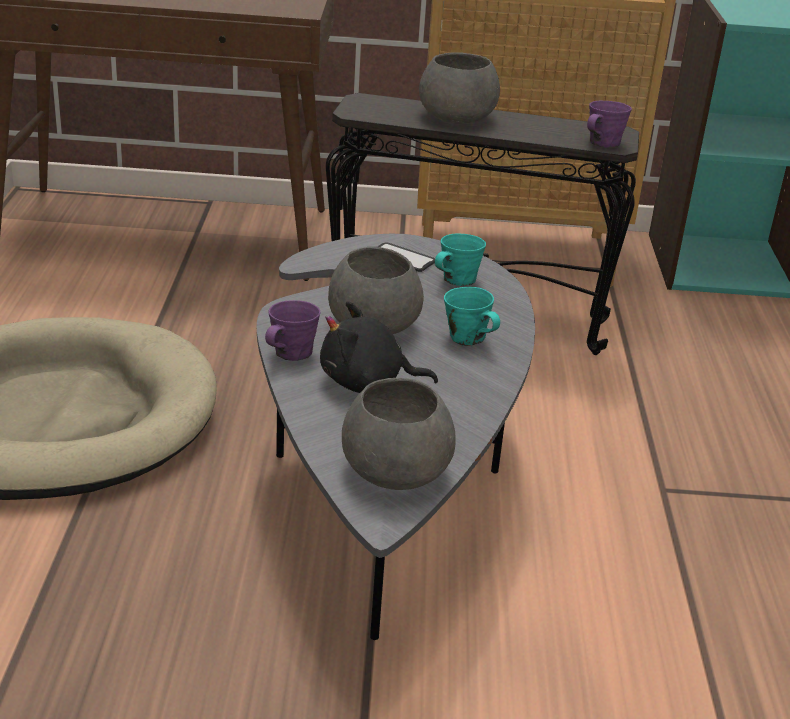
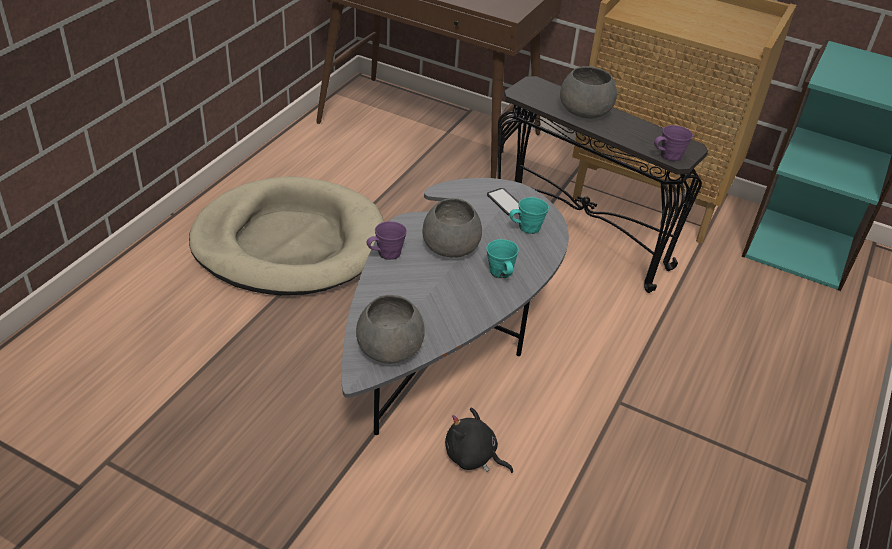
camera: 25 degrees right, 10 degrees up
black plush toy [320,301,438,393] -> black plush toy moved to [445,408,513,473]

